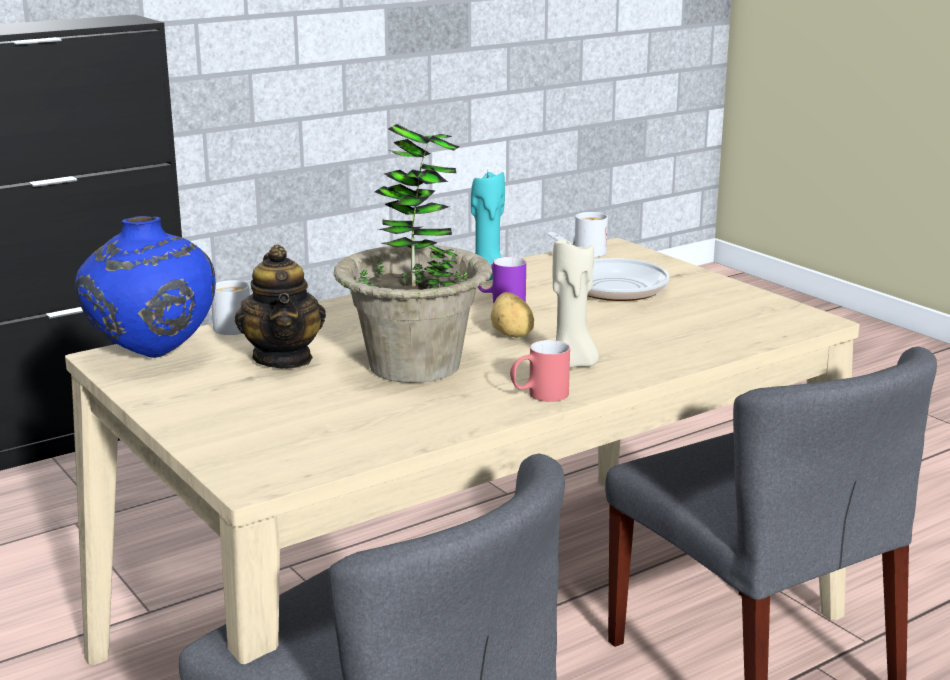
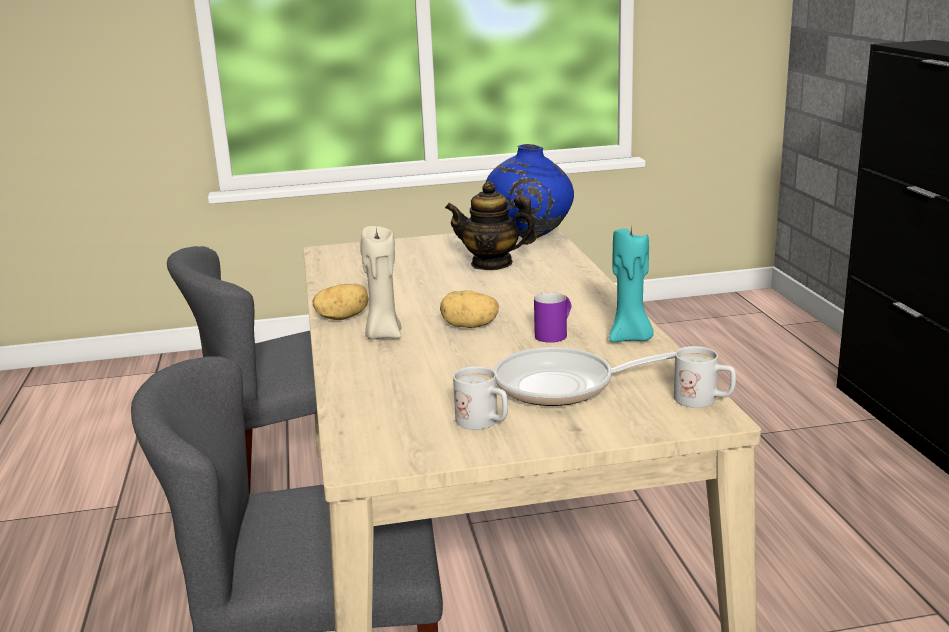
camera: 115 degrees right, 0 degrees up
white mug [211,280,250,335] -> white mug moved to [453,366,508,430]
potted plant [334,124,492,383] -> none
red mug [510,340,570,402] -> potato [313,284,369,320]

